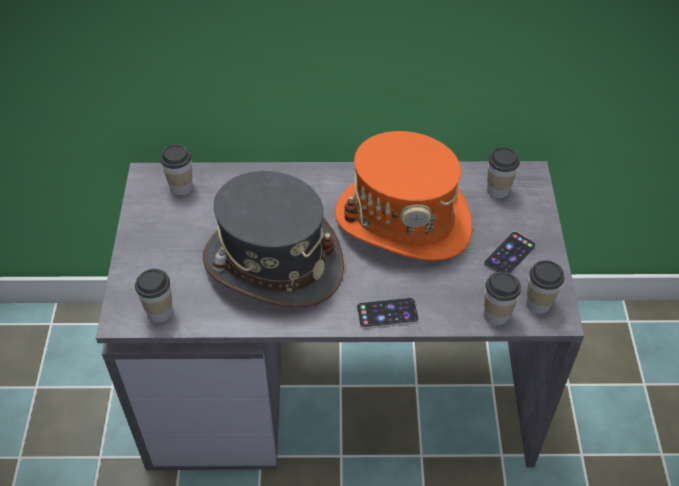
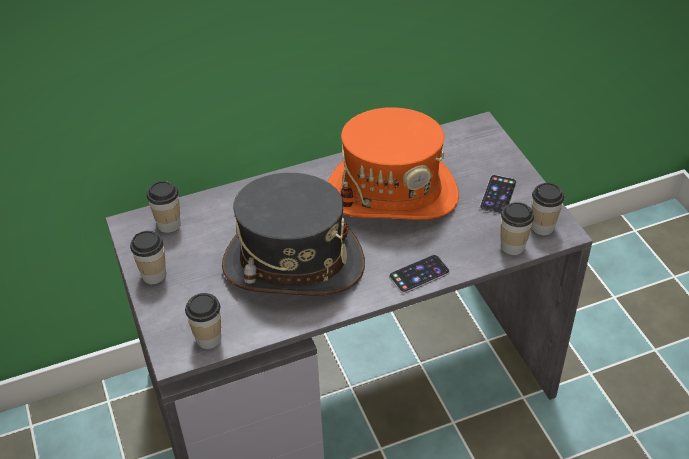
camera: 20 degrees left, 5 degrees down
cup [487,148,520,199] -> cup moved to [130,231,166,284]

